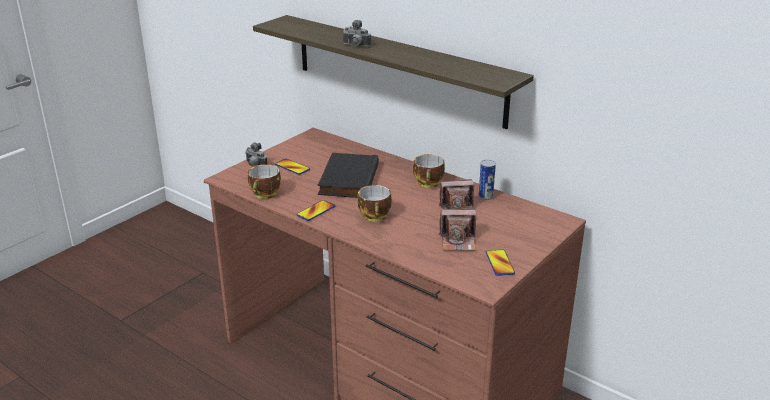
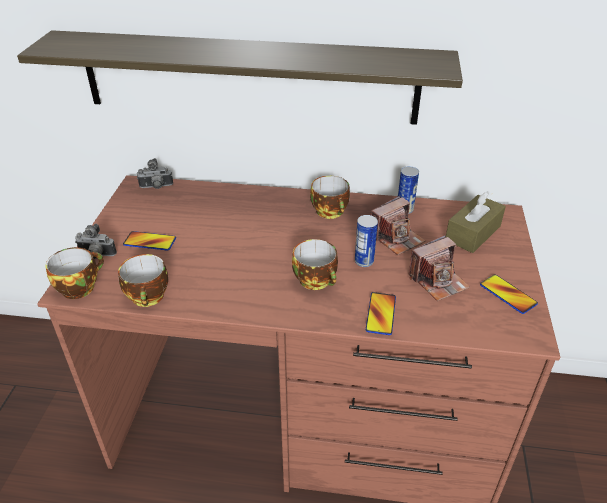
camera: 30 degrees left, 10 degrees up
phone [296,200,335,221] -> phone moved to [366,292,396,335]
black book [318,153,379,198] -> none
camera [343,20,371,47] -> camera moved to [137,158,173,189]
none -> cup [46,247,104,299]
none -> can [355,215,378,267]
none -> brown tissue box [446,191,506,253]

